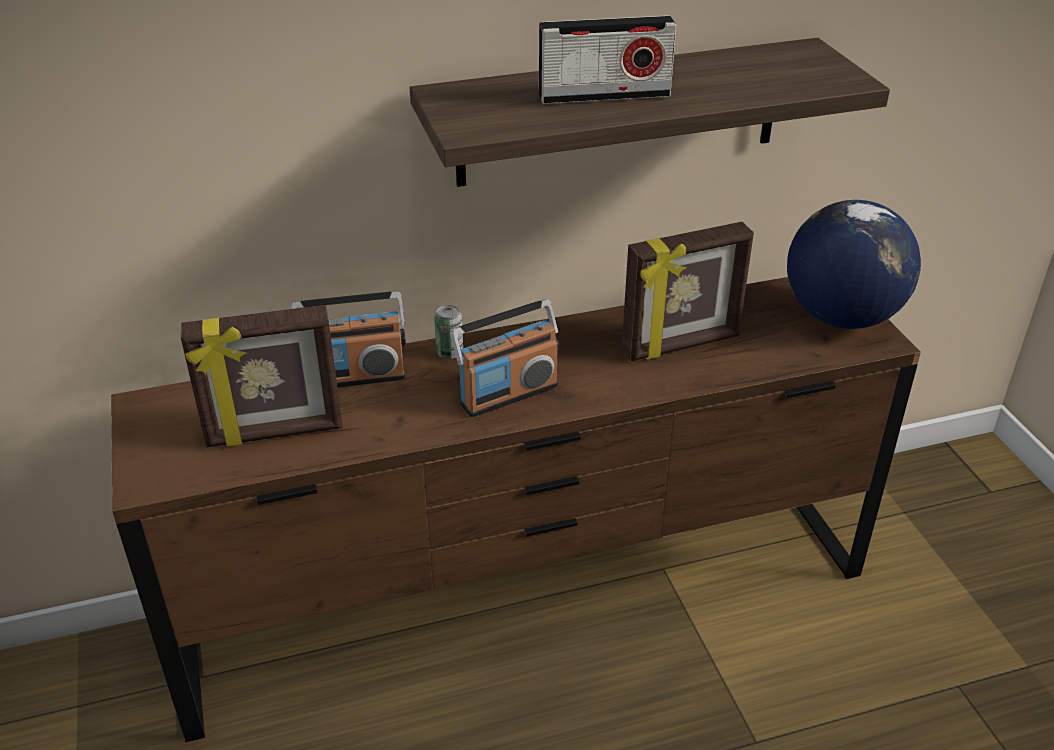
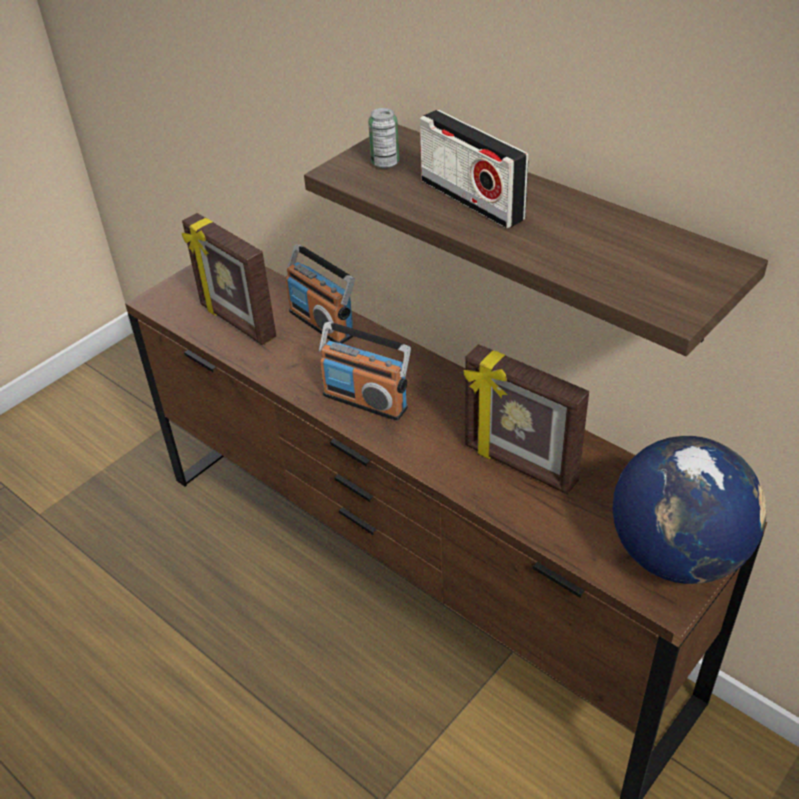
camera: 60 degrees right, 5 degrees up
can [434,305,463,359] -> can moved to [368,108,399,169]

